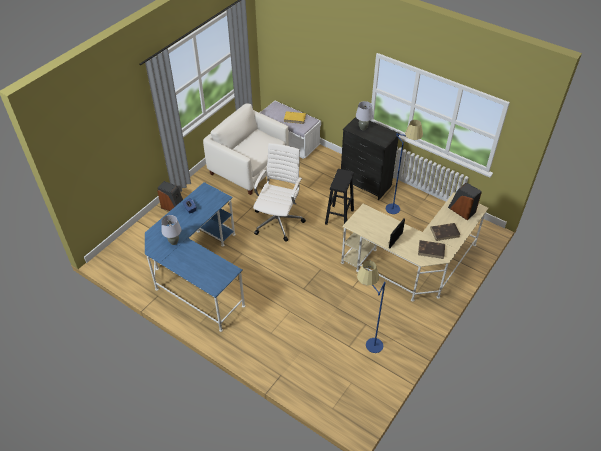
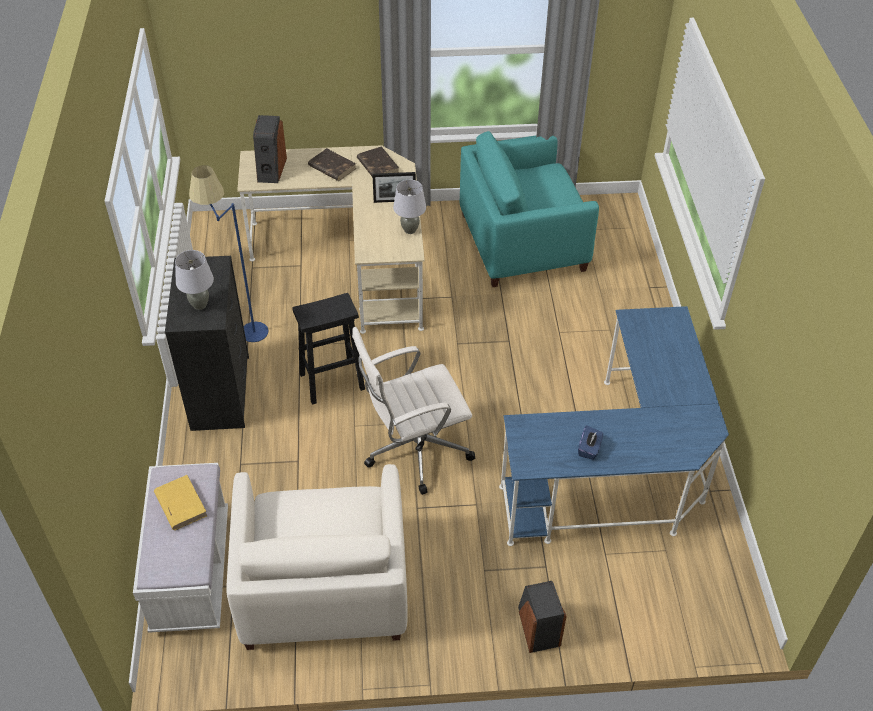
camera: 130 degrees left, 0 degrees up
grey table lamp [161,215,181,245] -> grey table lamp moved to [393,180,426,234]
blue floor lamp [357,261,385,353] -> turquoise armchair [460,131,599,287]

